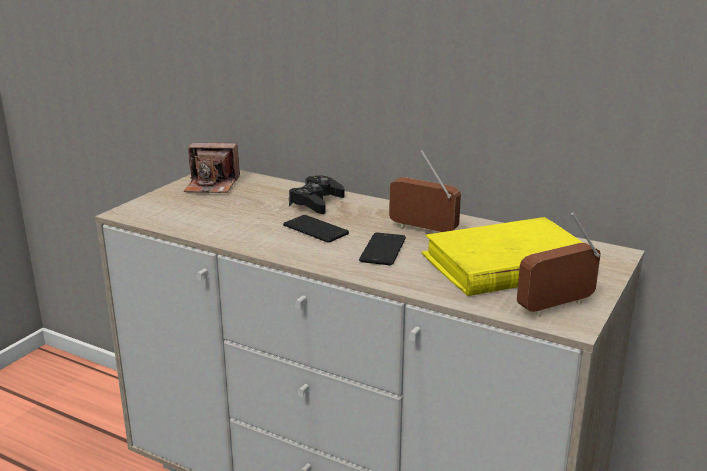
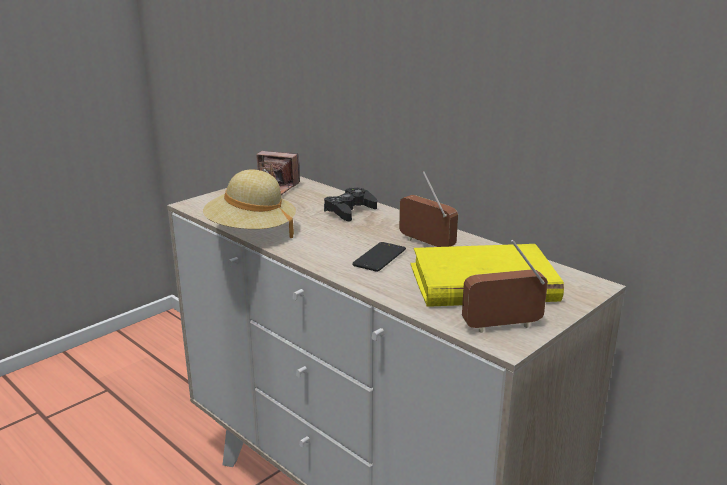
camera: 15 degrees right, 0 degrees up
phone [283,215,349,243] -> none
none -> beige hat [203,169,296,238]

